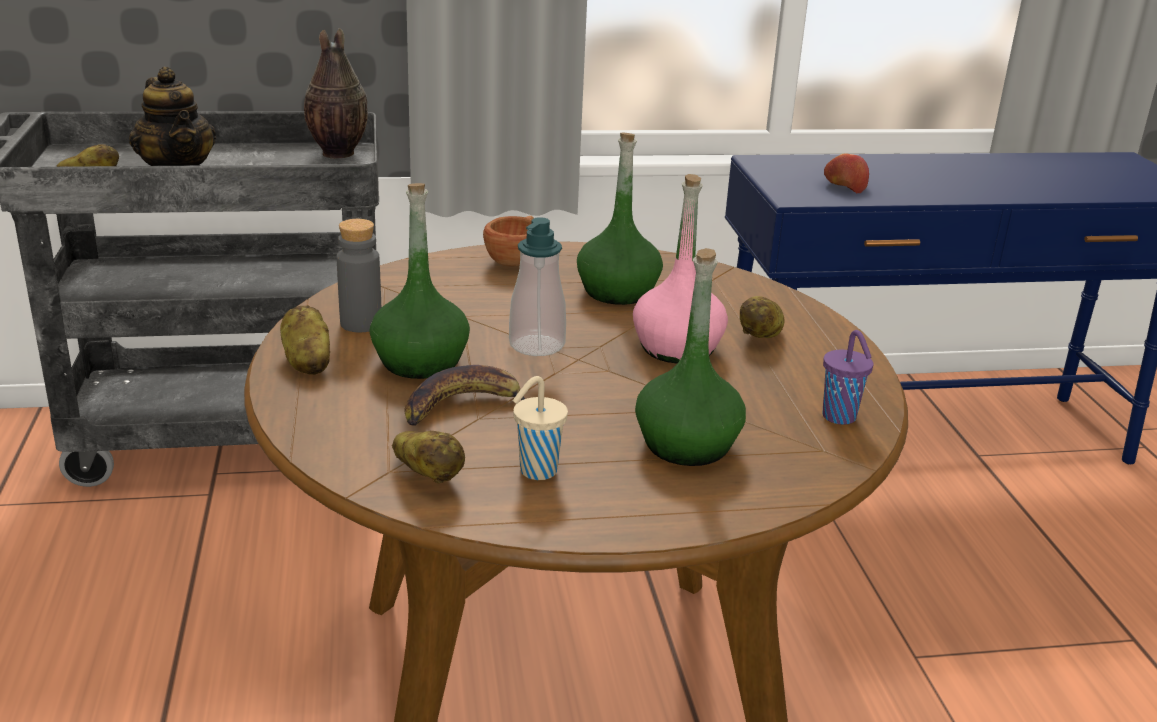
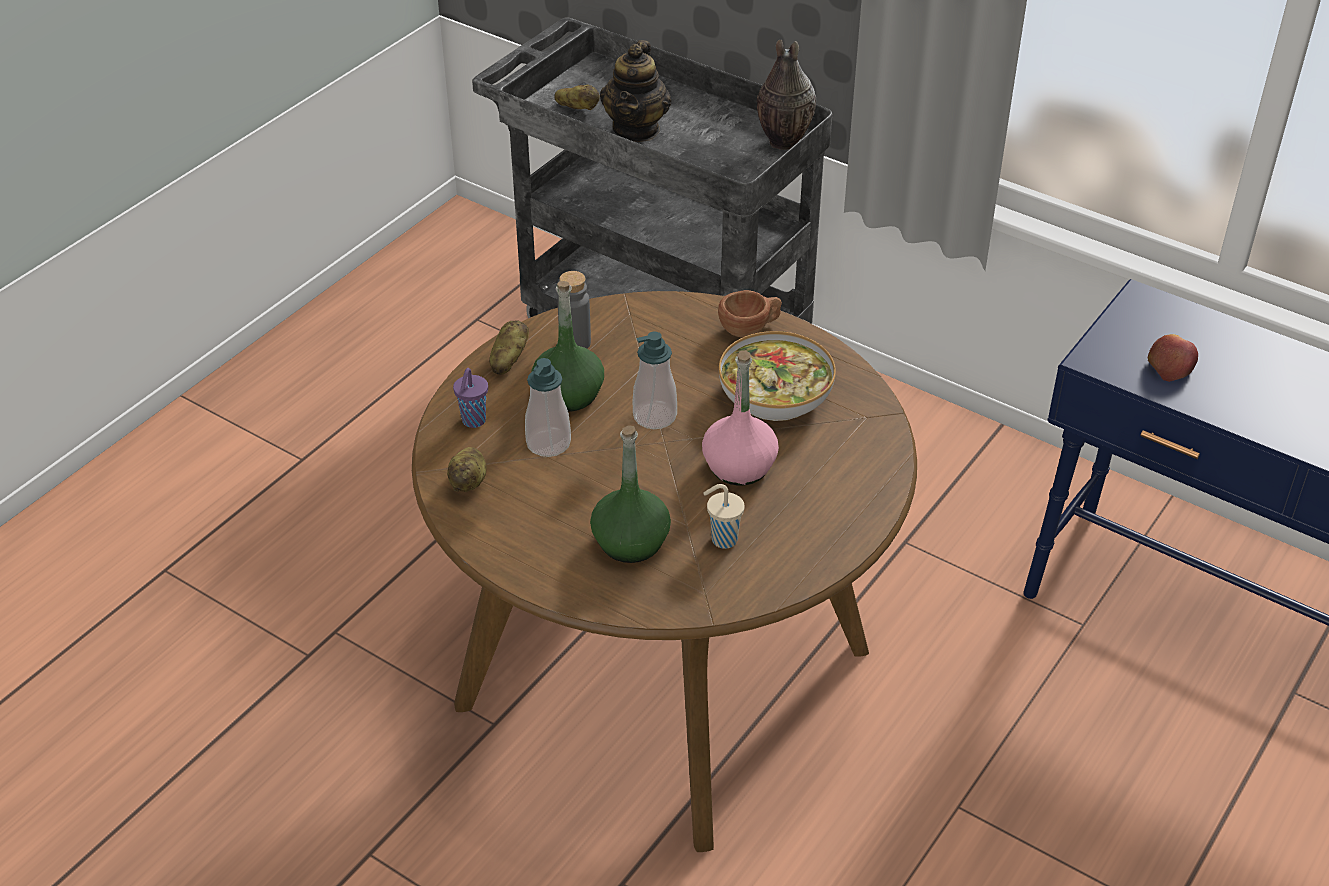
camera: 45 degrees right, 15 degrees up
banana [405,365,525,426] -> soap dispenser [525,358,571,457]
beige cup [513,376,568,480] -> beige cup moved to [703,484,745,549]
green bottle [577,132,663,305] -> bowl [719,331,836,421]
potato [740,296,784,338] -> none
purple cup [823,330,873,425] -> purple cup moved to [453,368,488,428]

